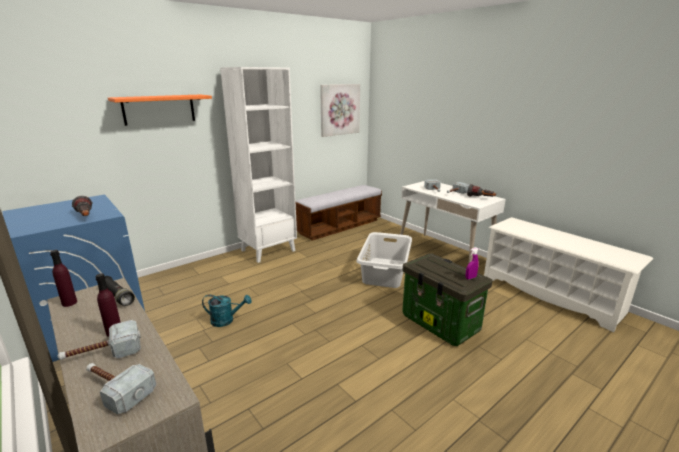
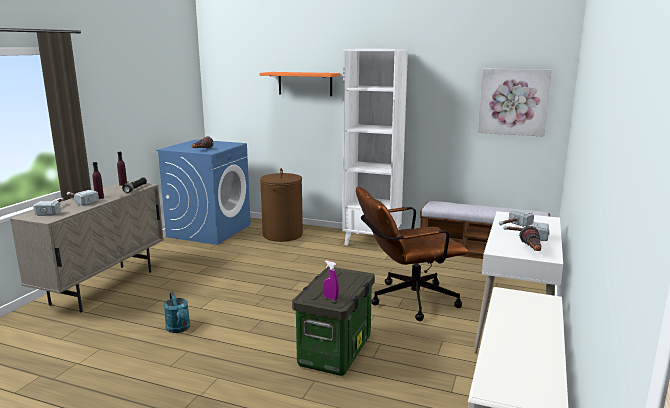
camera: 60 degrees right, 5 degrees down
turquoise watering can [202,295,251,327] -> turquoise watering can moved to [163,292,190,333]
grey laundry basket [357,232,412,288] -> brown office chair [356,187,468,321]
none -> brown laundry basket [260,168,303,242]

